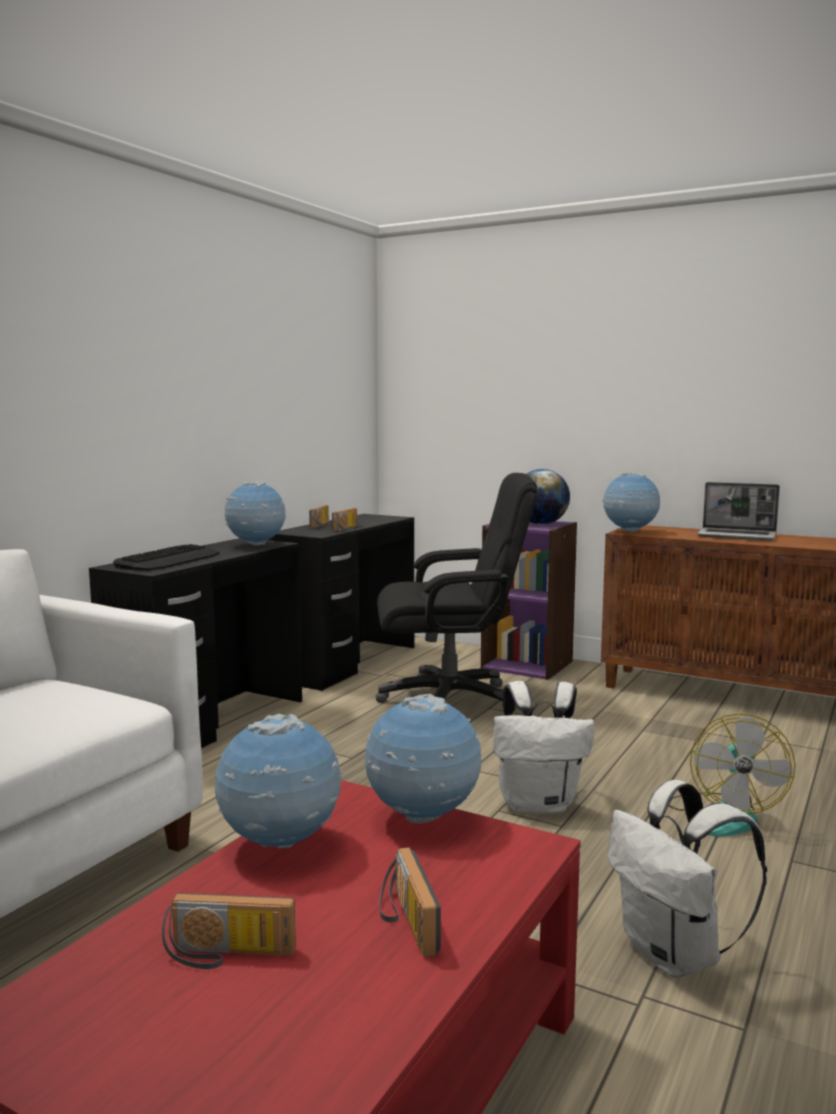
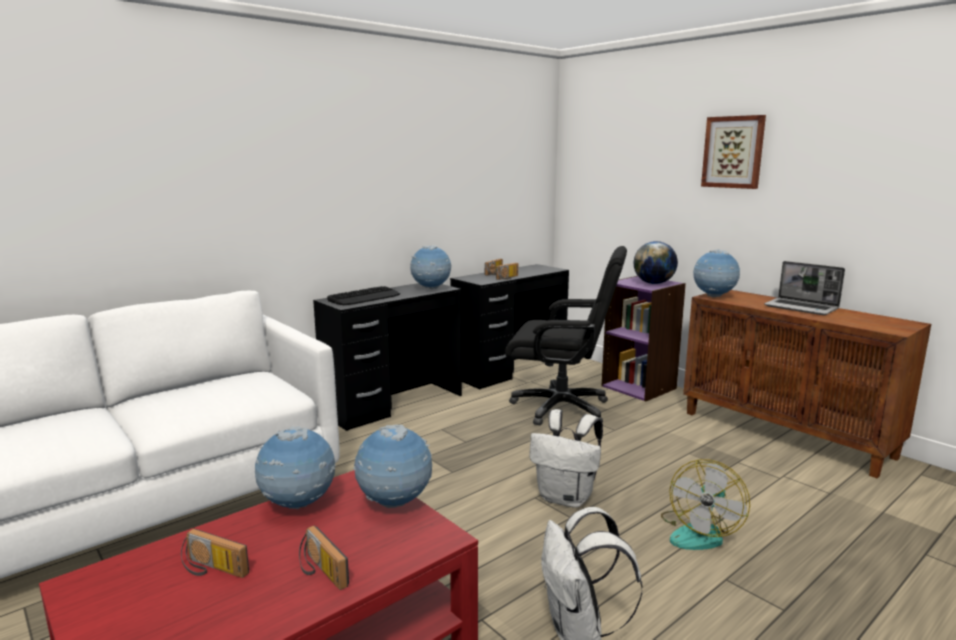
camera: 20 degrees right, 5 degrees up
radio [380,847,441,957] -> radio turned 45 degrees counterclockwise [299,525,349,590]
none -> picture [701,115,766,189]

